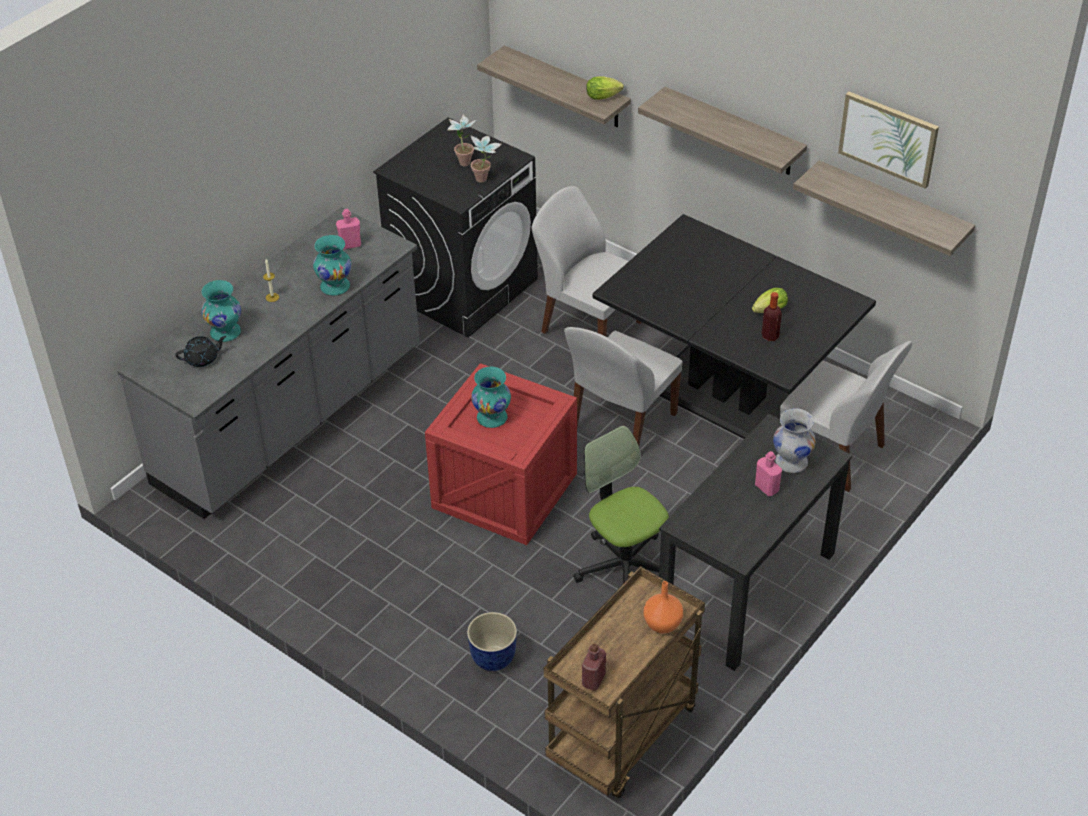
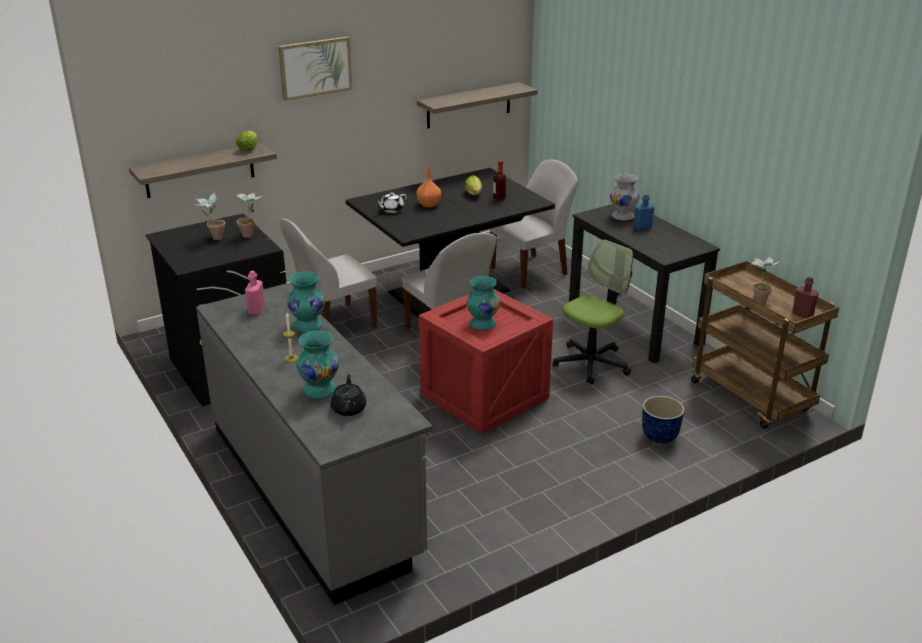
camera: 70 degrees left, 15 degrees down
office chair [573,426,669,584] -> office chair turned 150 degrees clockwise [553,240,633,385]
shelf [638,87,807,175] -> none
orange vase [644,581,683,634] -> orange vase moved to [416,166,441,207]
pink bottle [755,451,782,496] -> blue bottle [634,194,655,230]
picture [838,92,939,189] -> picture moved to [278,36,352,101]
none -> white teapot [375,192,406,213]
none -> potted plant [751,256,782,304]

